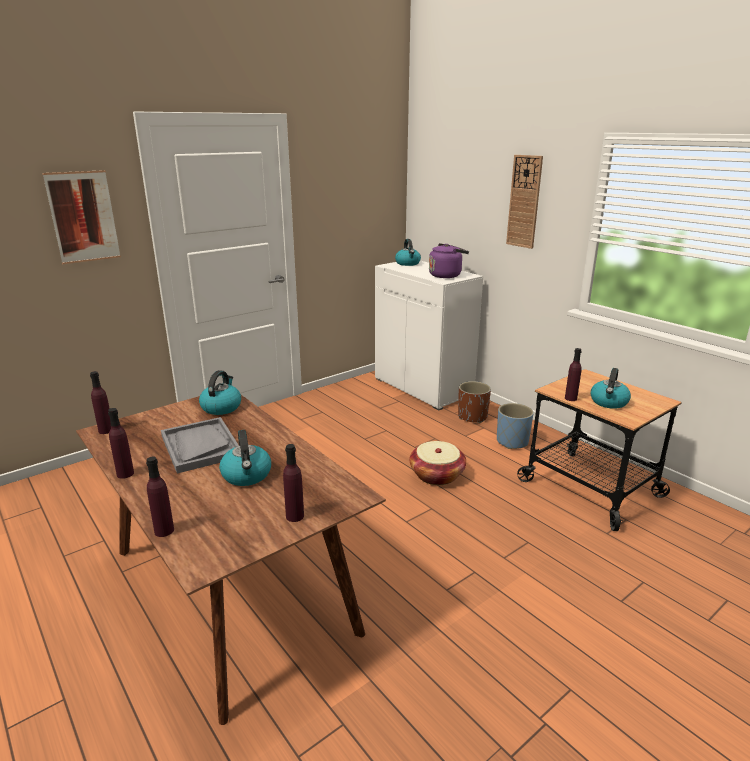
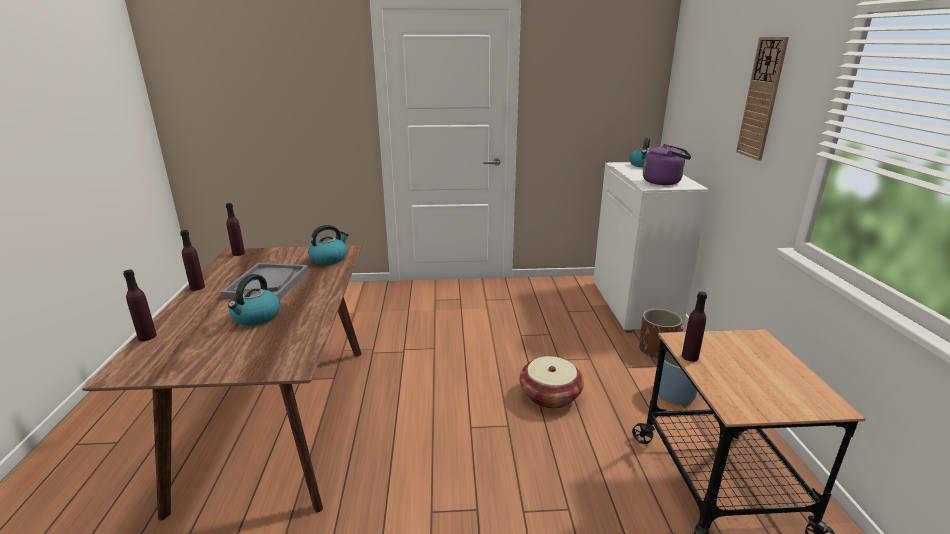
camera: 35 degrees right, 0 degrees up
picture [43,170,121,264] -> none
purple bottle [283,444,304,522] -> none
kettle [591,368,631,409] -> none

